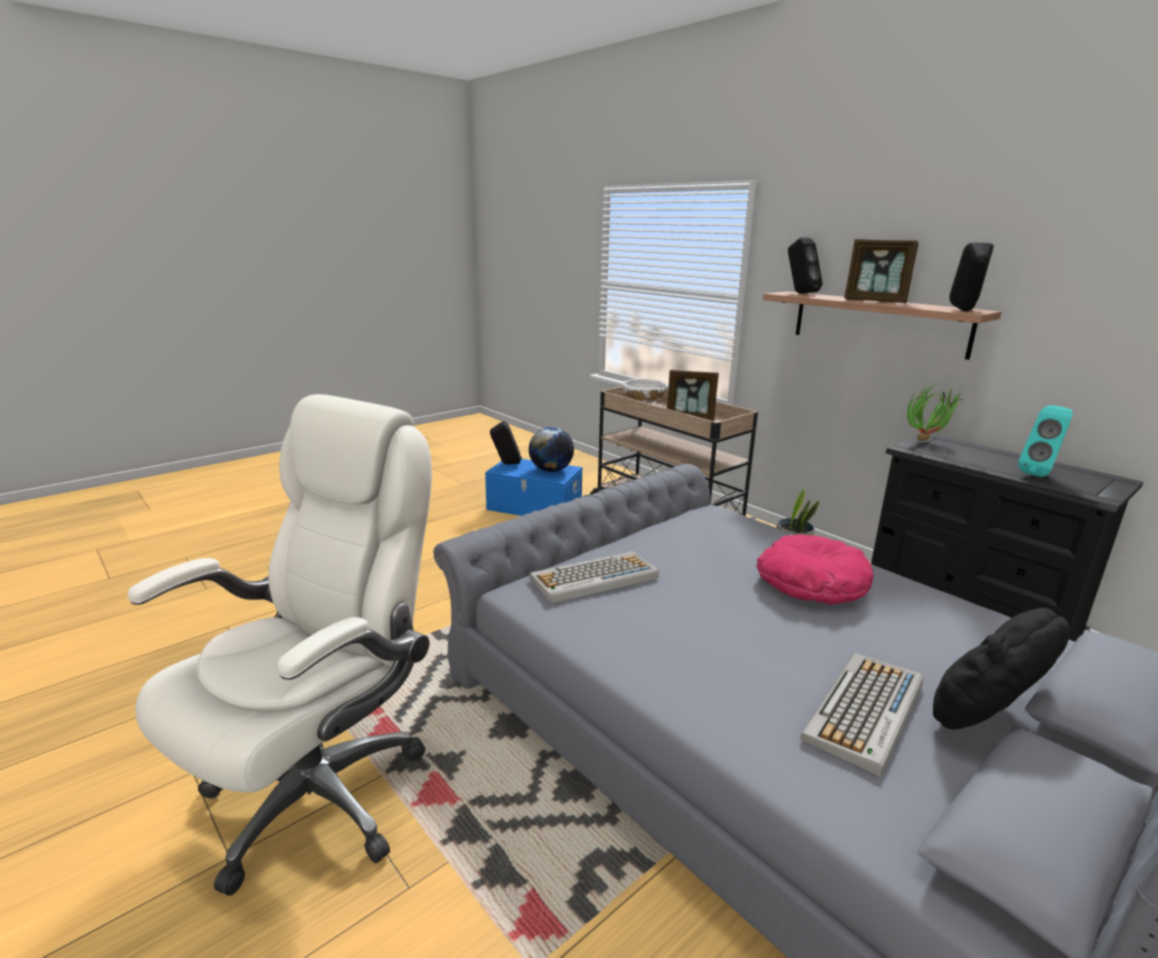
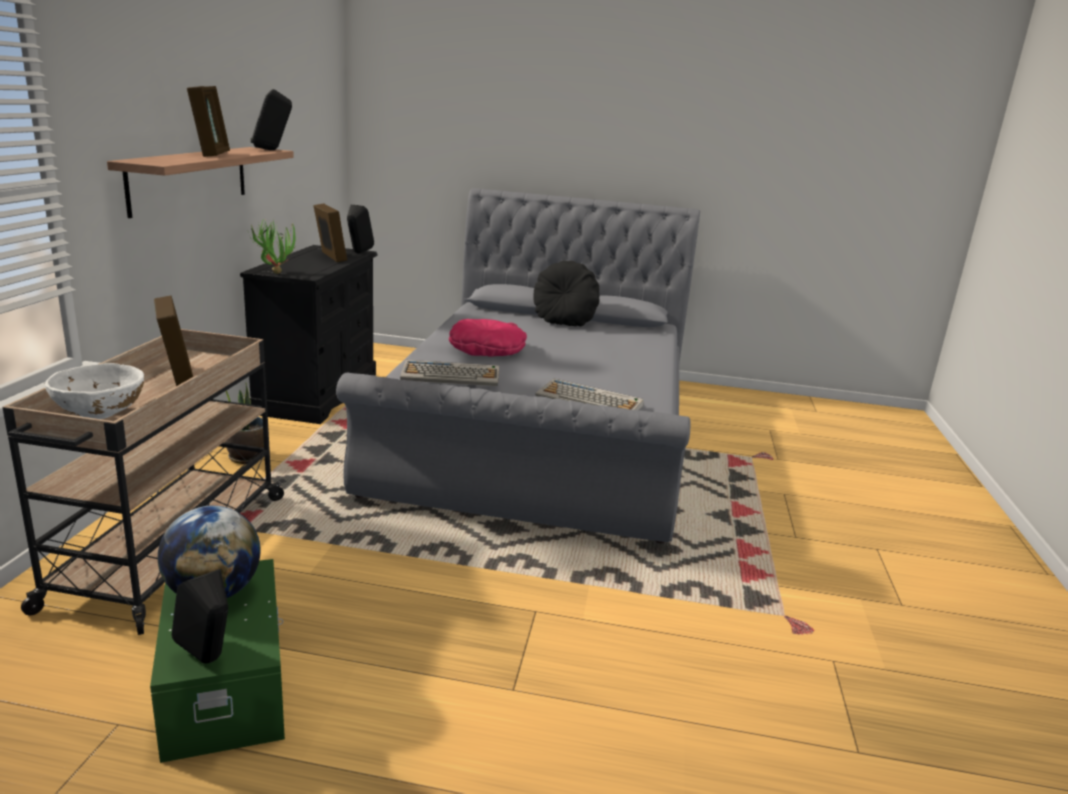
camera: 130 degrees left, 0 degrees up
white office chair [128,394,432,896] -> none
blue storage box [485,459,582,516] -> green storage box [150,559,285,763]
black speaker [788,237,822,294] -> black speaker moved to [347,205,374,253]
keyboard [800,653,924,777] -> keyboard moved to [400,360,499,386]
turquoise speaker [1018,405,1073,477] -> picture frame [314,203,347,262]

